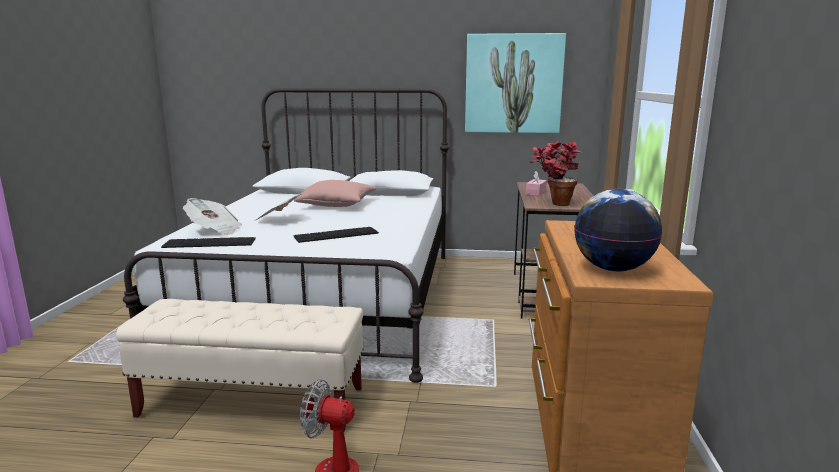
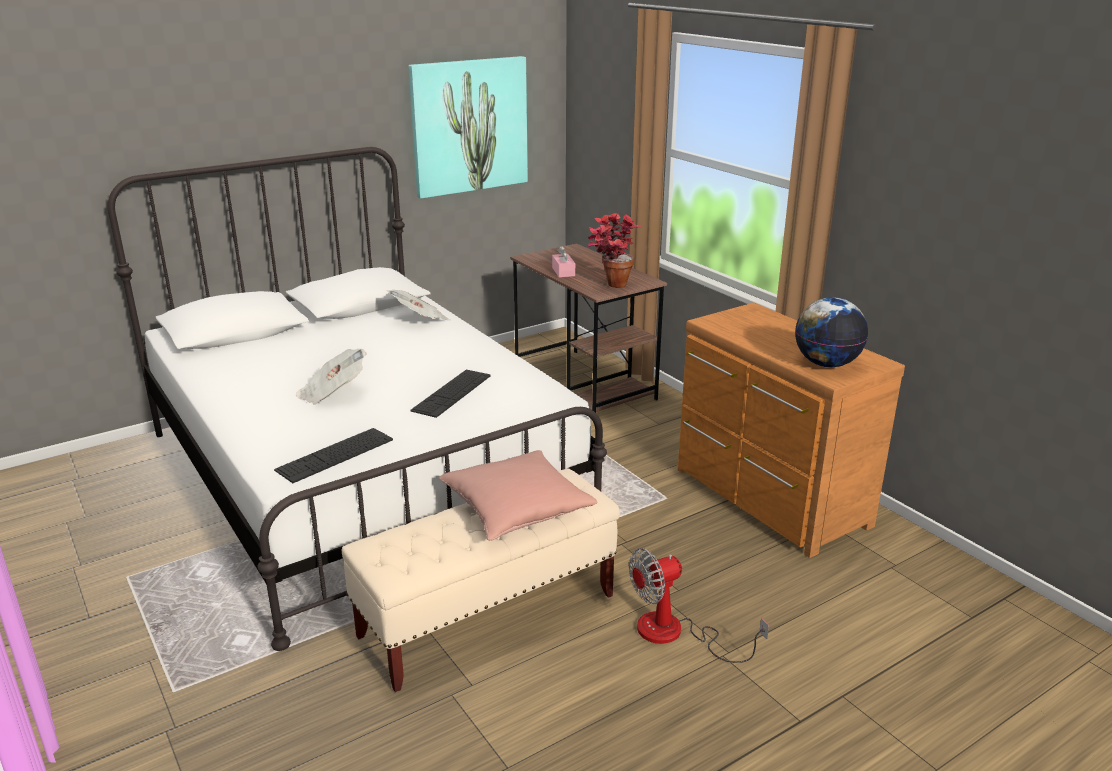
camera: 40 degrees left, 10 degrees up
newspaper [183,198,242,235] -> newspaper moved to [387,290,450,320]
pink pillow [294,180,377,207] -> pink pillow moved to [439,450,597,541]

